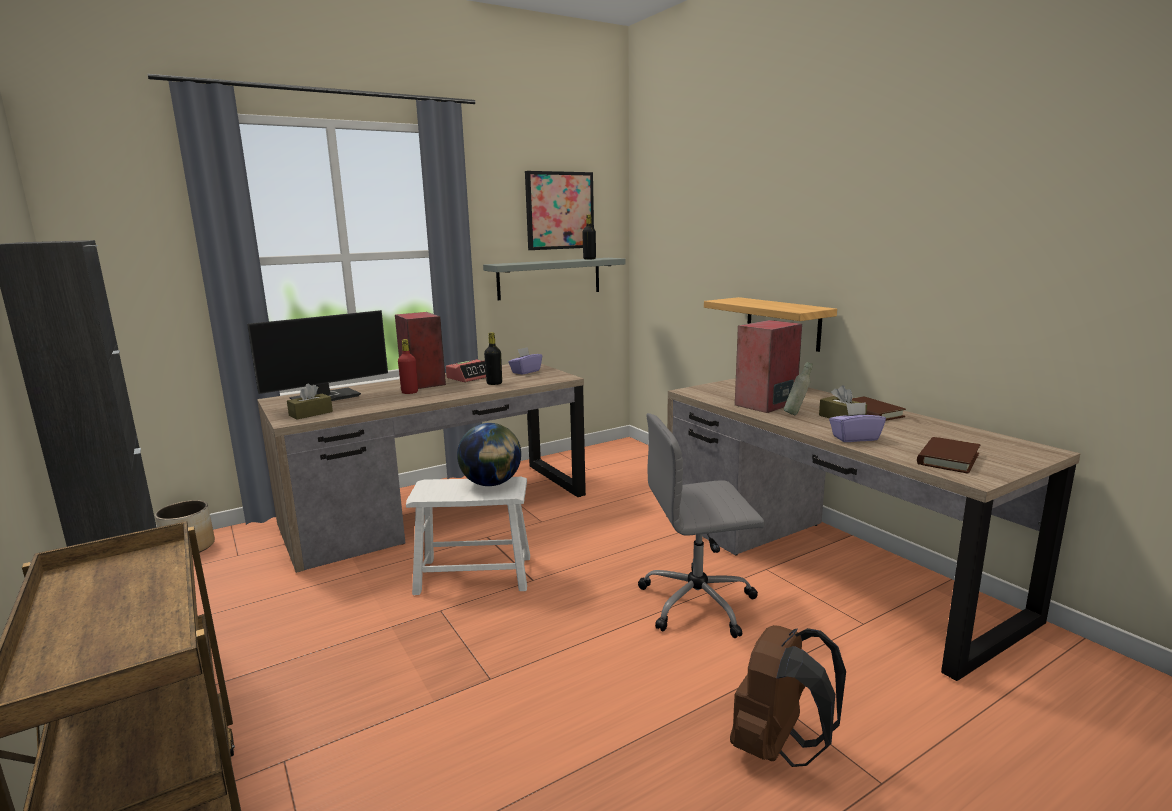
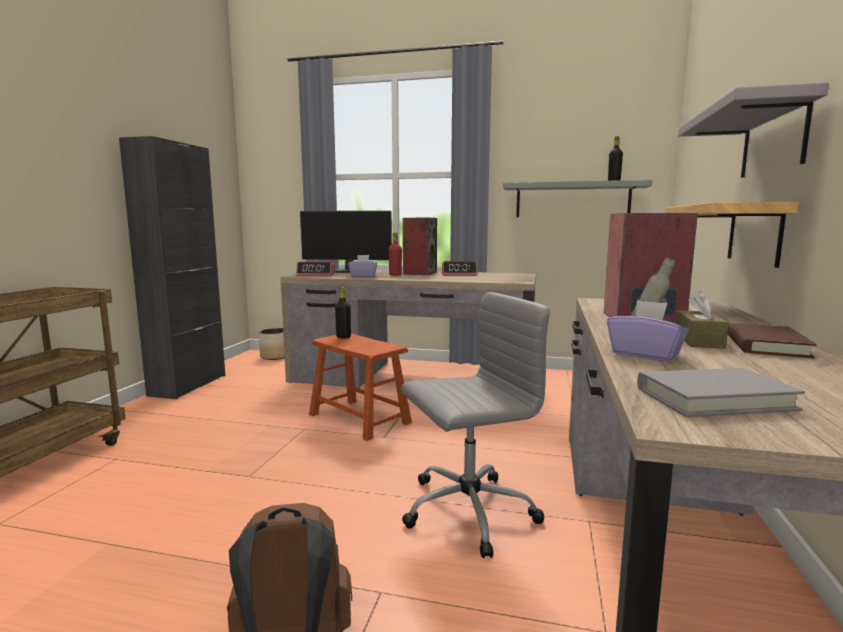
camera: 45 degrees right, 5 degrees down
brown tissue box [287,384,333,420] -> alarm clock [296,262,335,276]
white stool [406,477,530,595] -> brown stool [309,334,412,441]
globe [457,423,521,486] -> none
black bottle [484,332,502,385] -> black bottle moved to [335,287,351,339]
purple tissue box [508,347,542,375] -> purple tissue box moved to [348,255,377,278]
picture [525,171,594,250] -> none
grey office chair [638,413,765,638] -> grey office chair turned 120 degrees clockwise [401,292,550,558]
brown book [917,437,980,474] -> grey book [637,368,805,417]
none -> grey shelf [678,83,829,178]

